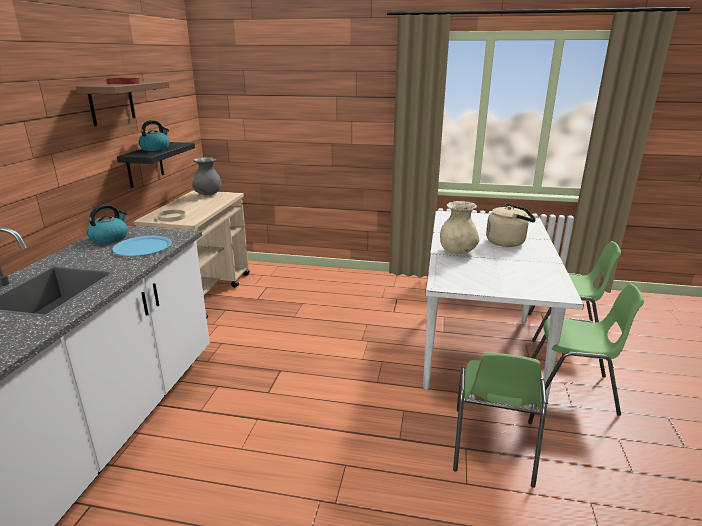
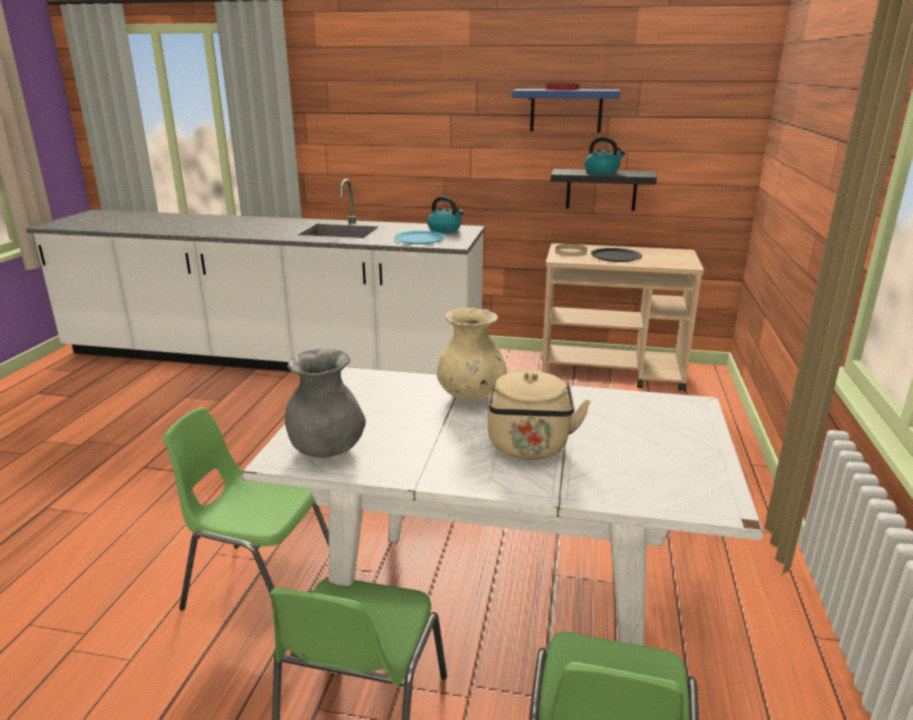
camera: 90 degrees right, 0 degrees up
brown shelf [76,81,170,126] -> blue shelf [512,89,620,133]
grey vase [192,157,222,195] -> grey vase moved to [285,348,366,458]
none -> black plate [591,248,642,262]

